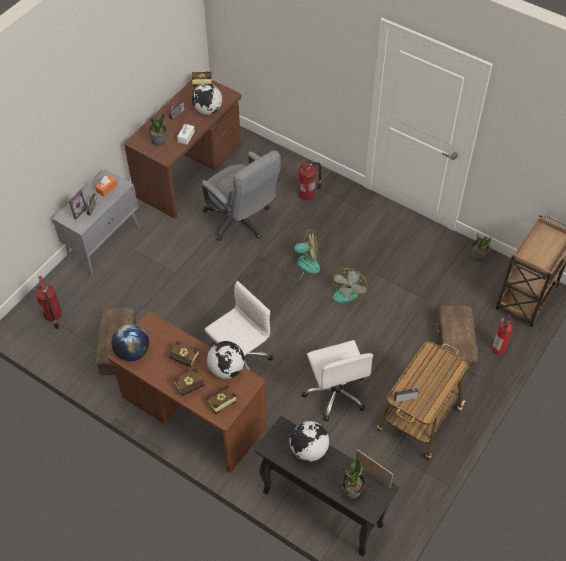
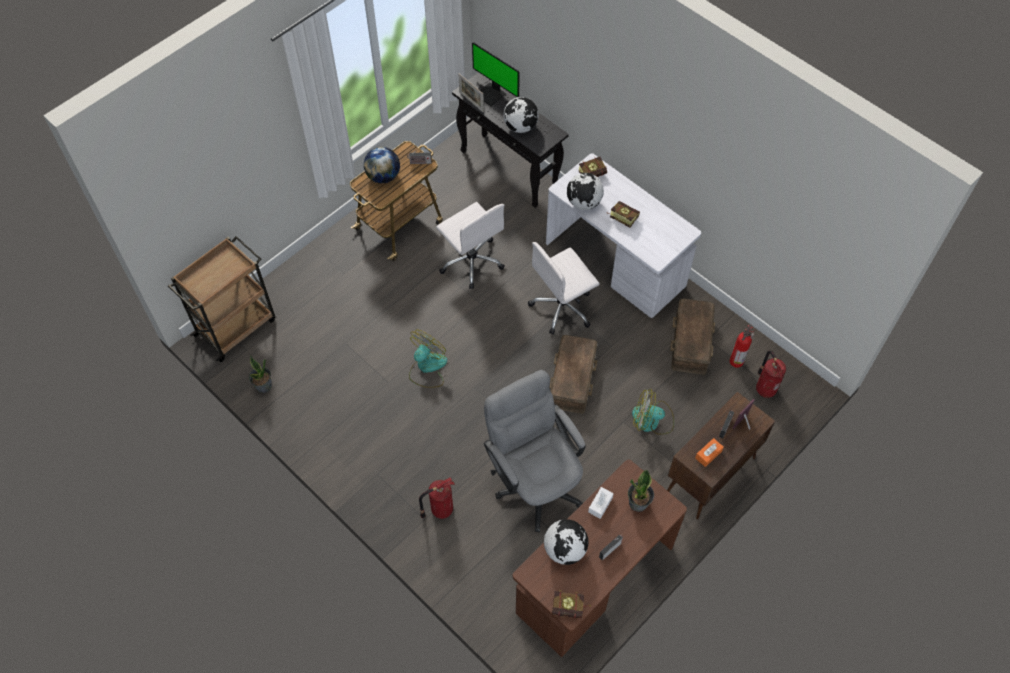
camera: 170 degrees left, 5 degrees up
grey cabinet [52,169,140,276] -> brown cabinet [667,392,775,519]
brown desk [108,312,266,473] -> white desk [546,153,701,318]
globe [112,324,149,361] -> globe moved to [364,147,400,183]
book [174,368,205,396] -> none
fan [284,229,320,281] -> fan moved to [632,389,674,435]
white office chair [302,340,374,422] -> white office chair turned 150 degrees clockwise [436,202,505,289]
potted plant [341,458,366,499] -> monitor [472,42,520,106]
brown storage box [436,305,478,373] -> brown storage box moved to [550,335,597,414]
fire extinguisher [492,315,513,355] -> fire extinguisher moved to [730,324,755,368]

